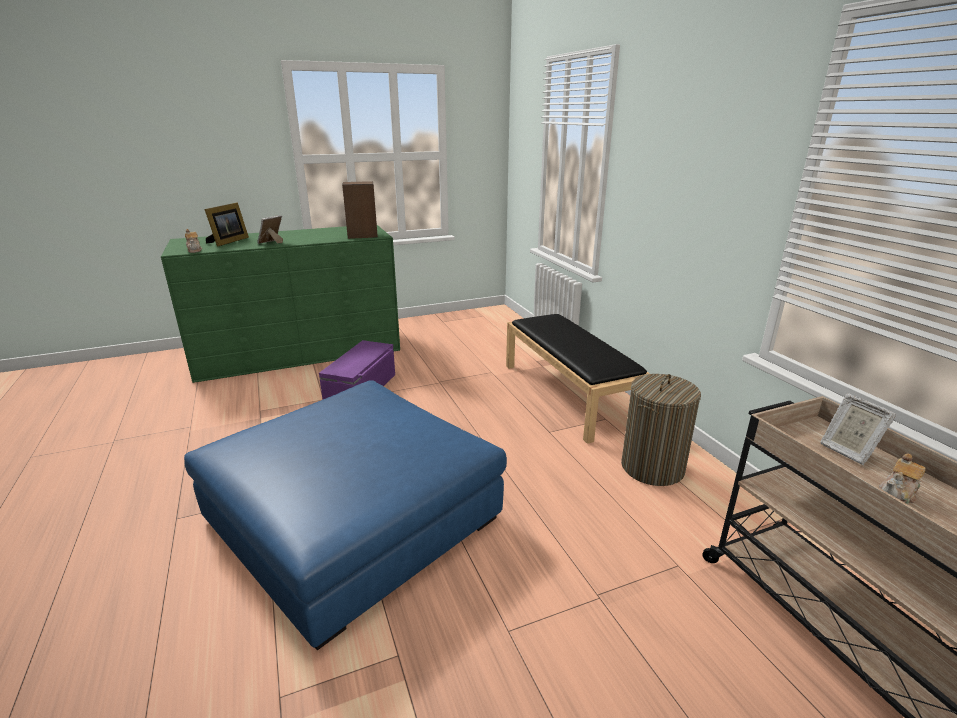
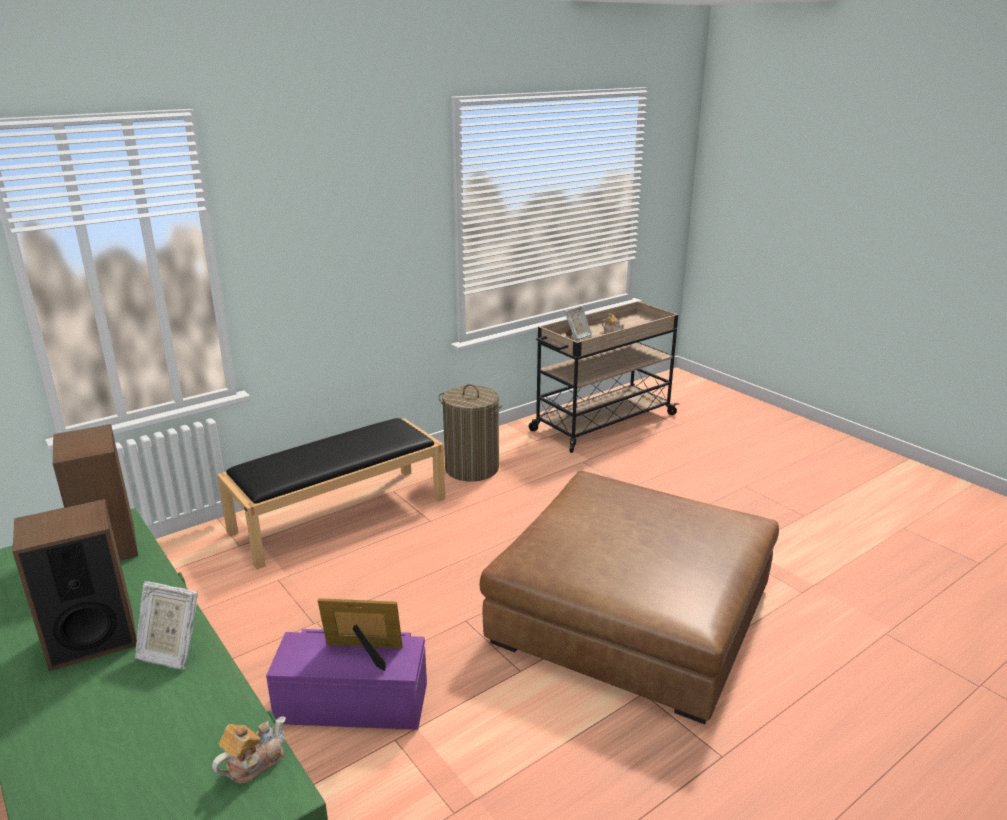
camera: 105 degrees left, 0 degrees up
blue ottoman [184,380,507,650] -> brown ottoman [480,471,779,724]
picture frame [204,202,249,247] -> picture frame moved to [318,598,403,671]
none -> speaker [12,499,137,671]

